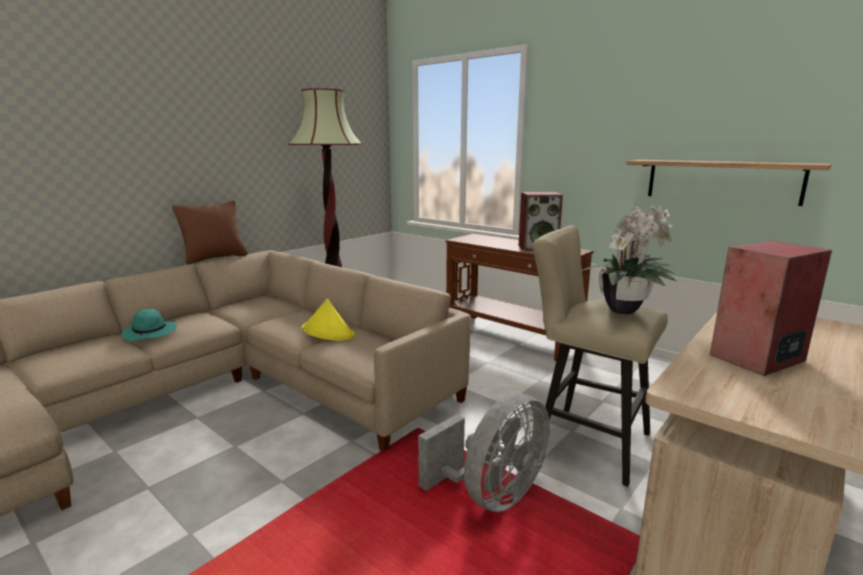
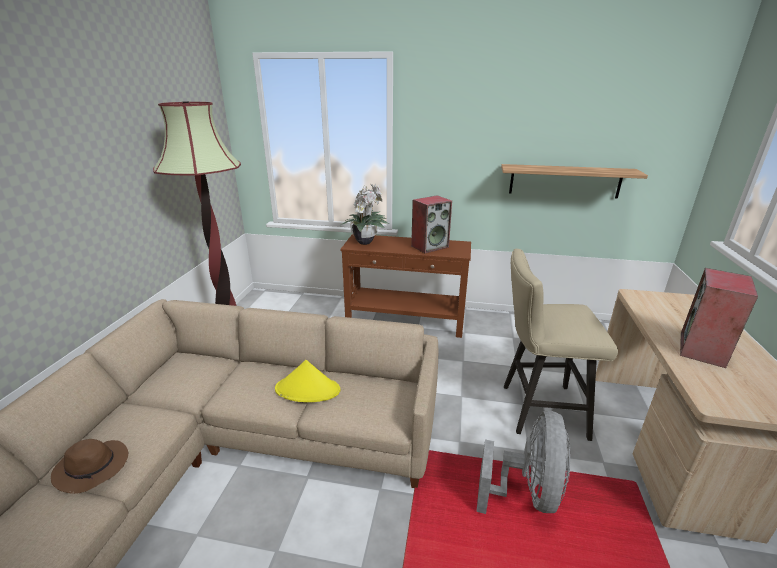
camera: 30 degrees left, 10 degrees up
turquoise hat [122,309,177,342] -> brown hat [51,439,128,494]
brown pillow [172,200,248,264] -> none
potted plant [579,204,677,314] -> potted plant moved to [339,184,389,245]

